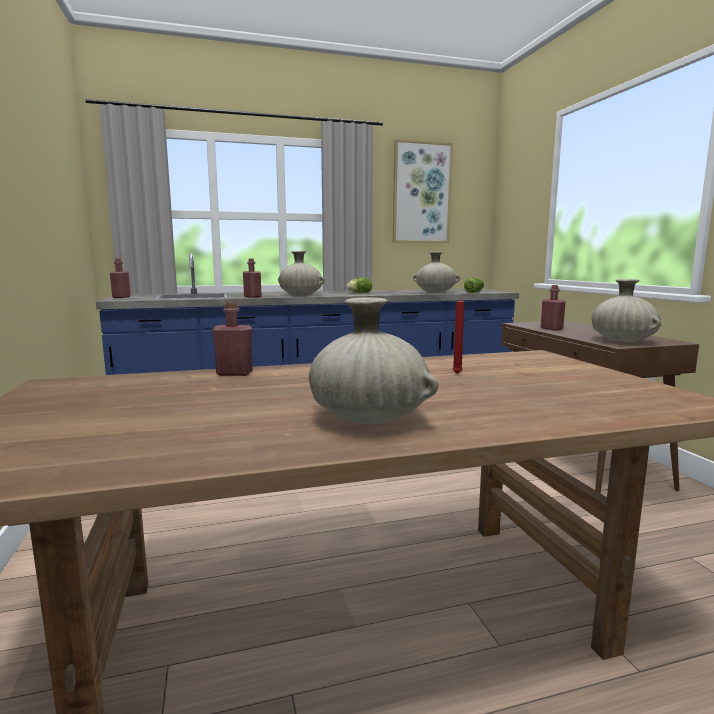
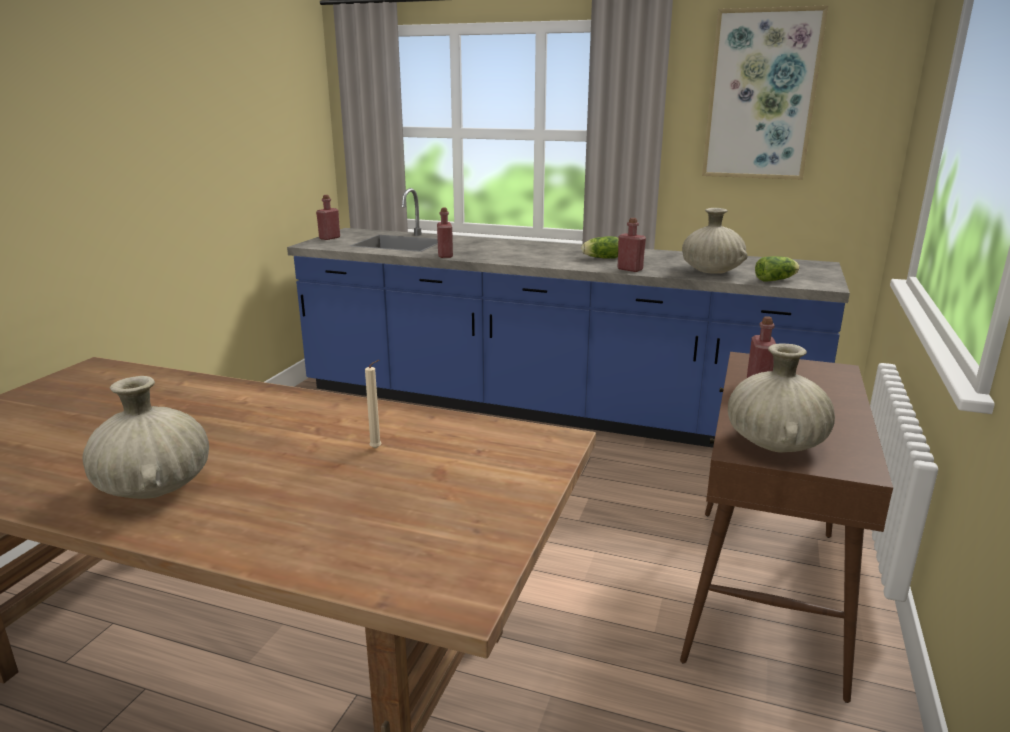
camera: 35 degrees right, 10 degrees up
red bottle [212,302,253,376] -> red bottle moved to [618,218,646,272]
beige vase [278,251,325,296] -> none
red candle [452,293,468,374] -> beige candle [365,360,381,449]

